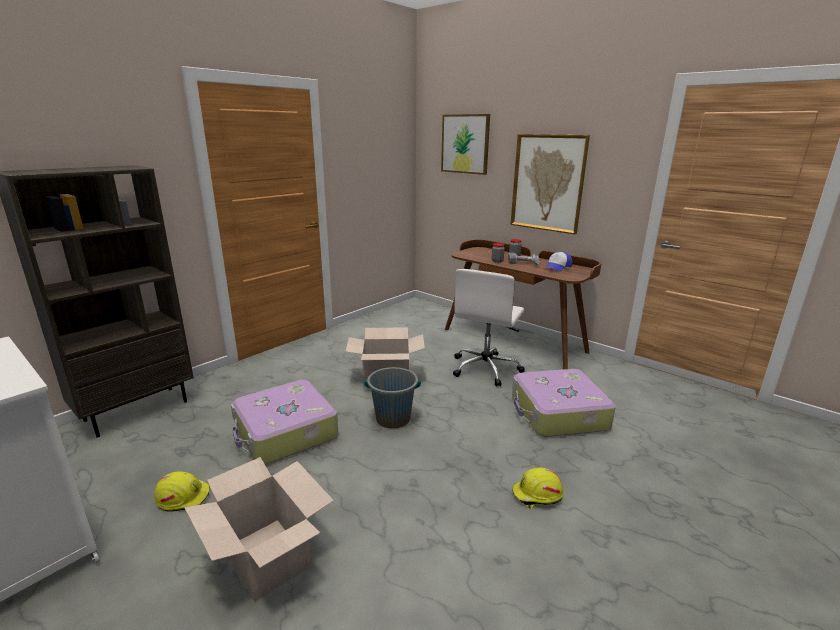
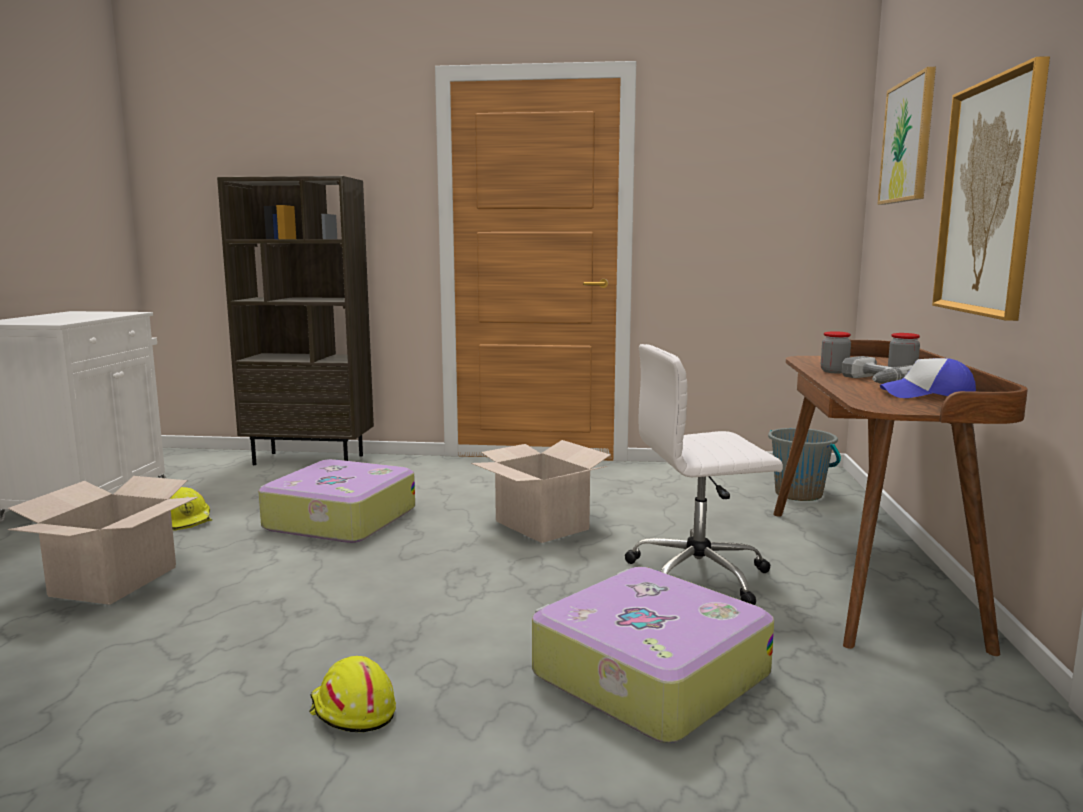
camera: 55 degrees right, 10 degrees down
grey bucket [364,367,421,429] -> grey bucket moved to [768,428,841,501]

